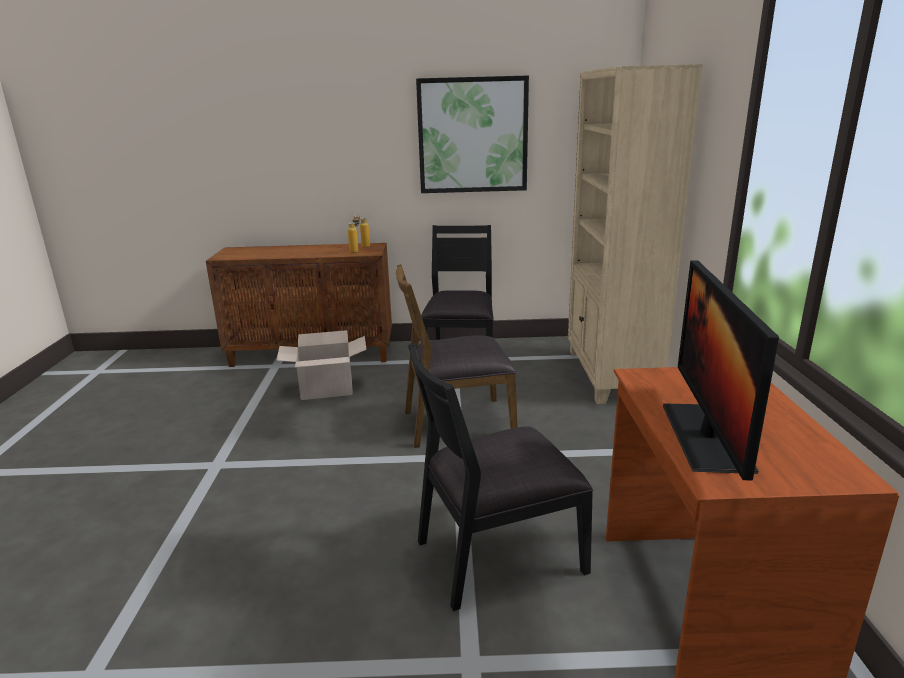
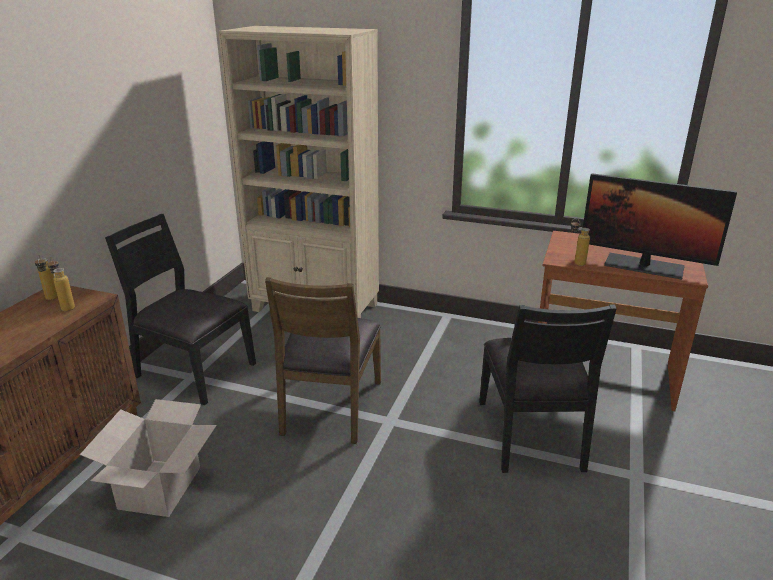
camera: 70 degrees left, 5 degrees up
picture [416,75,529,193] -> none
none -> bottle [571,219,590,266]

